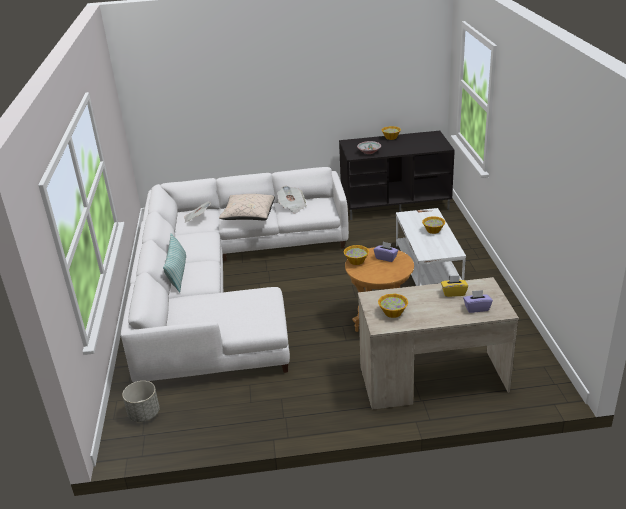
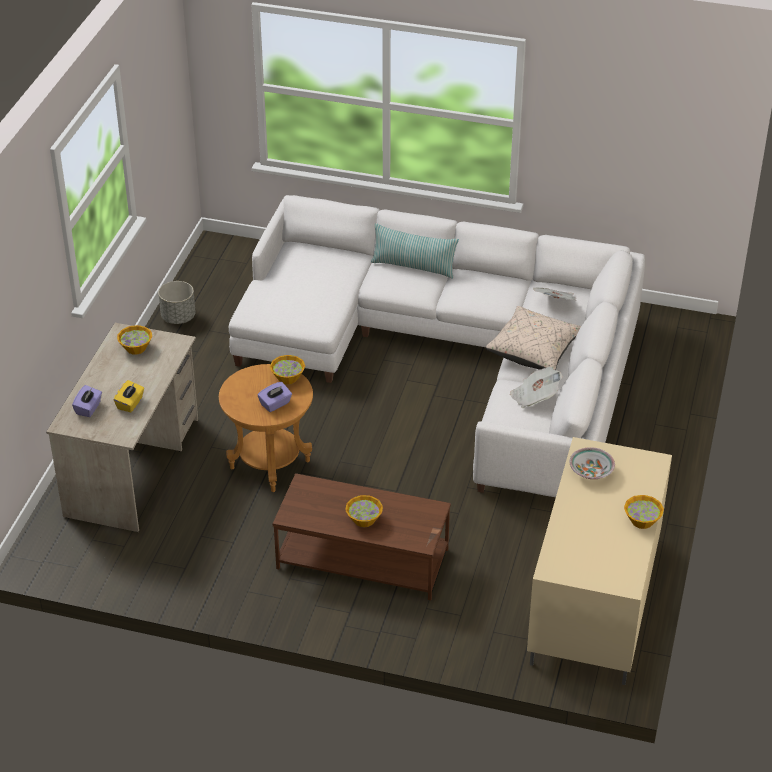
camera: 110 degrees right, 10 degrees up
grey planter [122,381,160,422] -> grey planter moved to [158,281,196,324]
black tv stand [339,131,455,220] -> beige tv stand [527,437,672,685]
white coffee table [396,208,466,286] -> brown coffee table [273,473,451,600]

